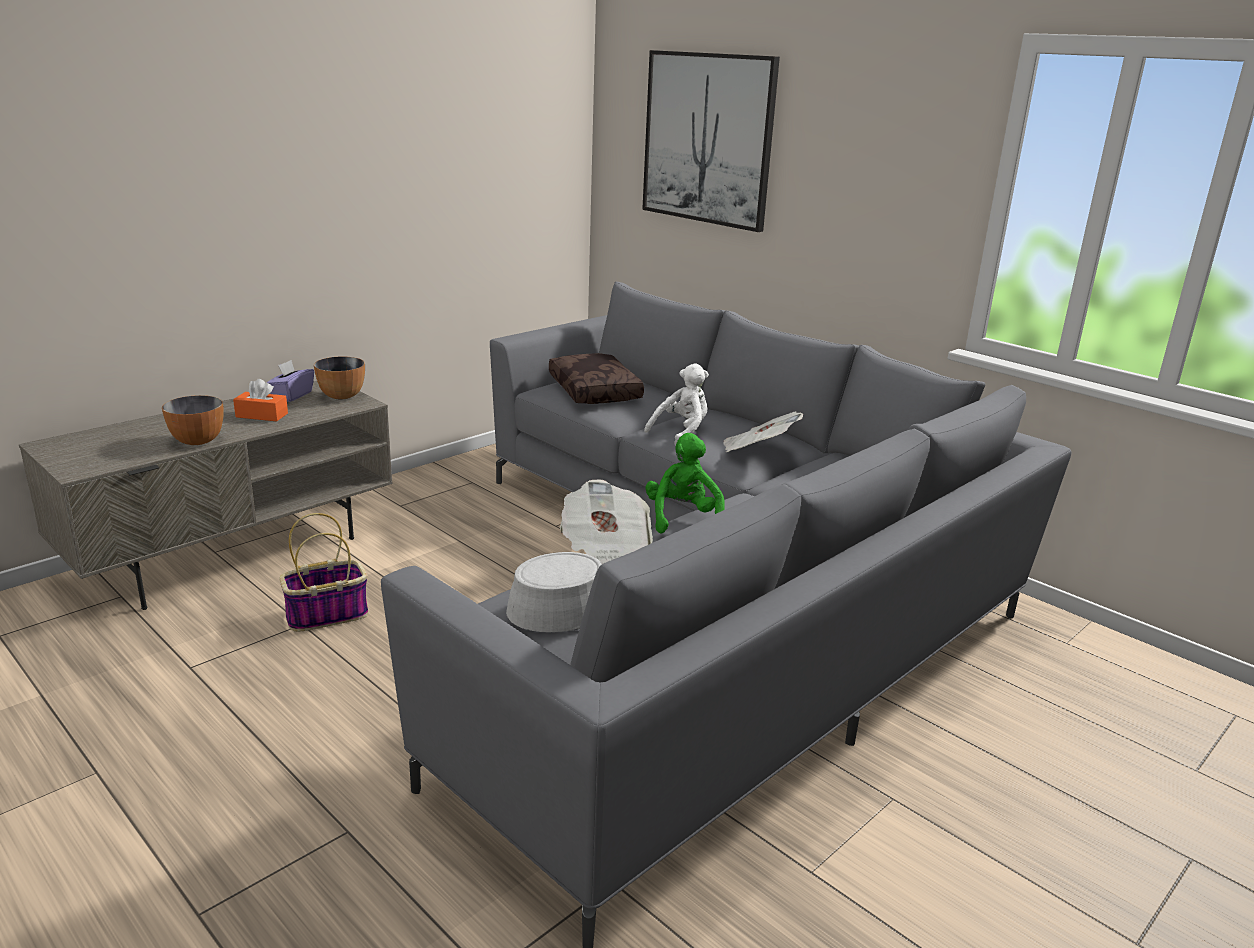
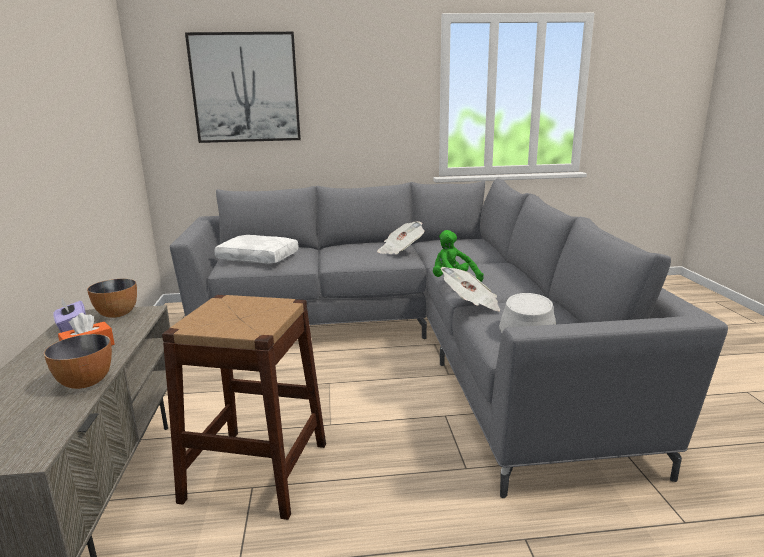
camera: 50 degrees left, 5 degrees down
basket [279,513,368,632] -> brown stool [162,295,326,520]
brown pillow [549,353,644,404] -> white pillow [214,235,299,264]
white plush toy [644,363,709,446] -> none

